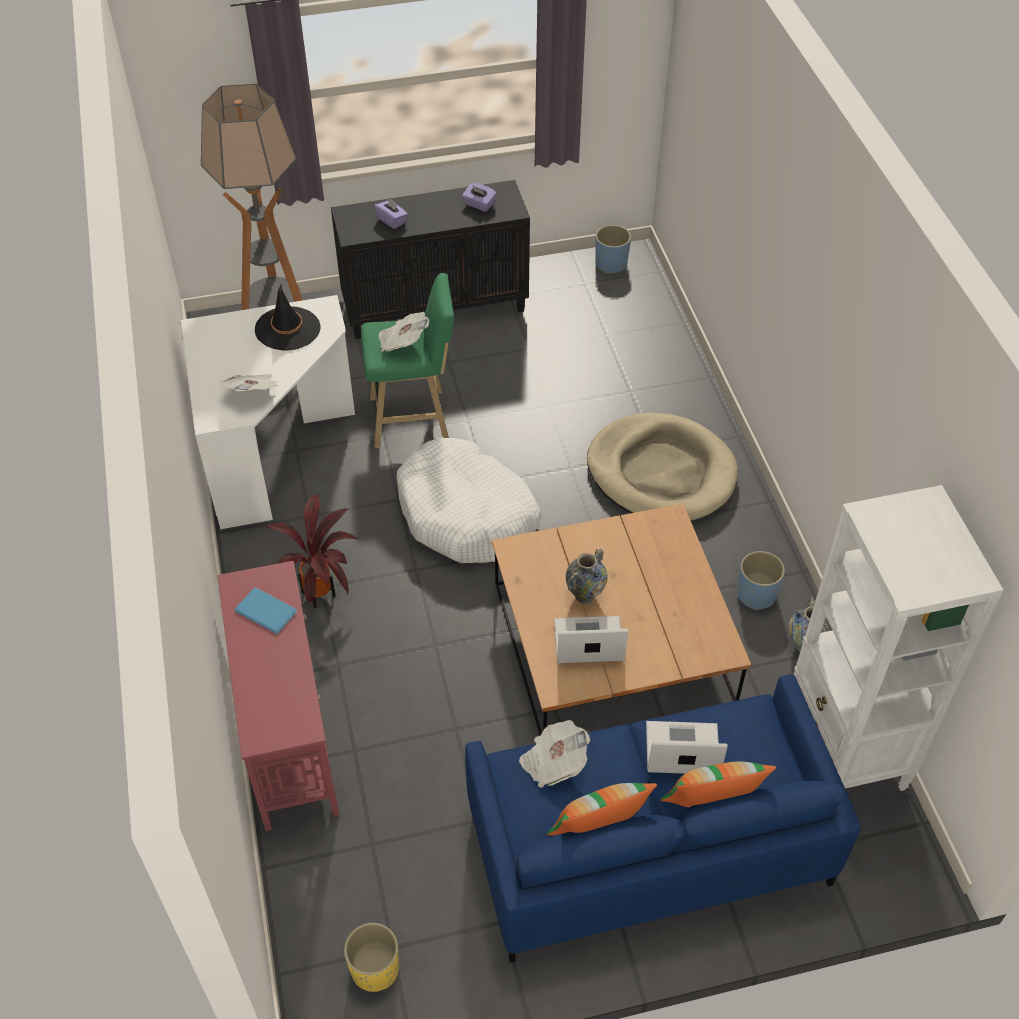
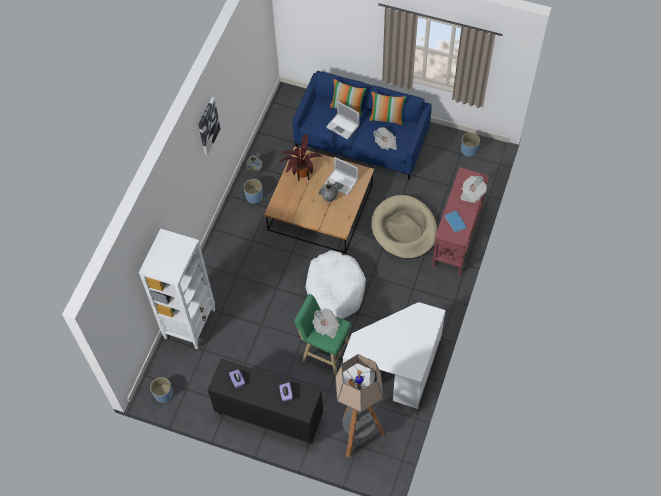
camera: 145 degrees left, 10 degrees up
newspaper [220,374,278,391] -> newspaper moved to [460,176,487,203]
black hat [255,285,320,351] -> none
potted plant [267,494,360,608] -> potted plant moved to [279,133,323,181]
yellow planter [344,923,399,992] -> blue planter [461,132,480,157]
beige dog bed [587,412,738,521] -> beige dog bed moved to [371,195,437,259]
white bookcase [794,485,1003,791] -> white bookcase moved to [139,229,216,349]
none -> picture [198,97,220,155]

